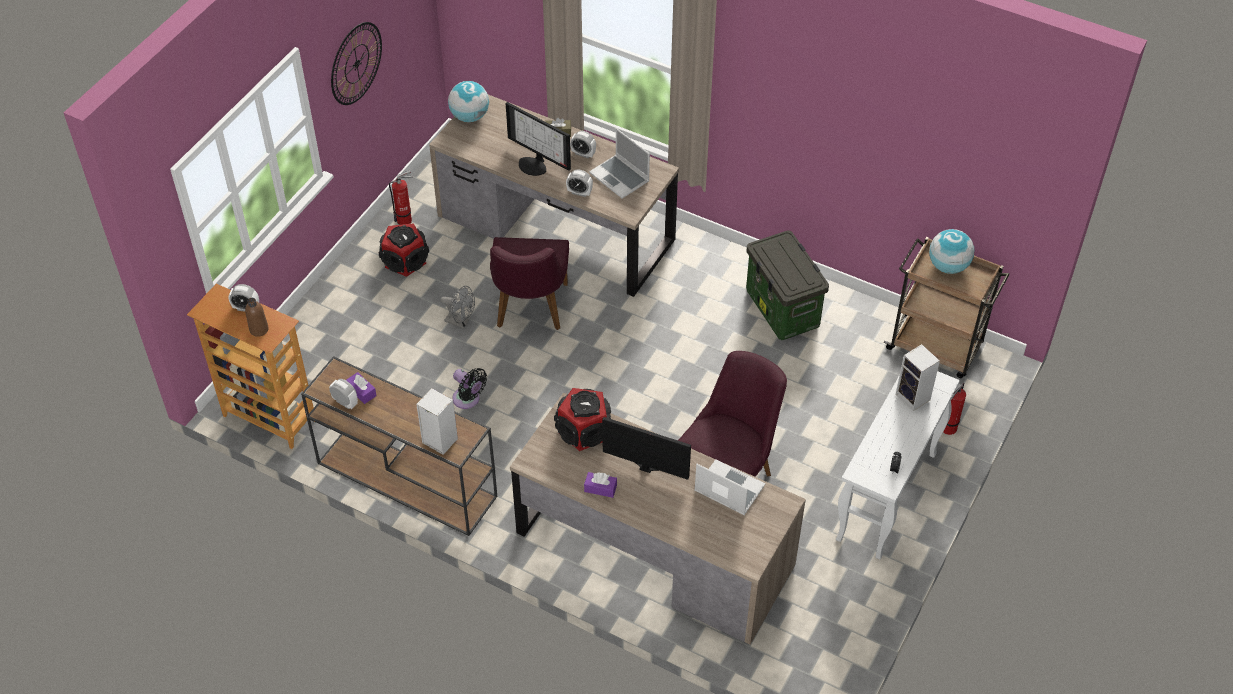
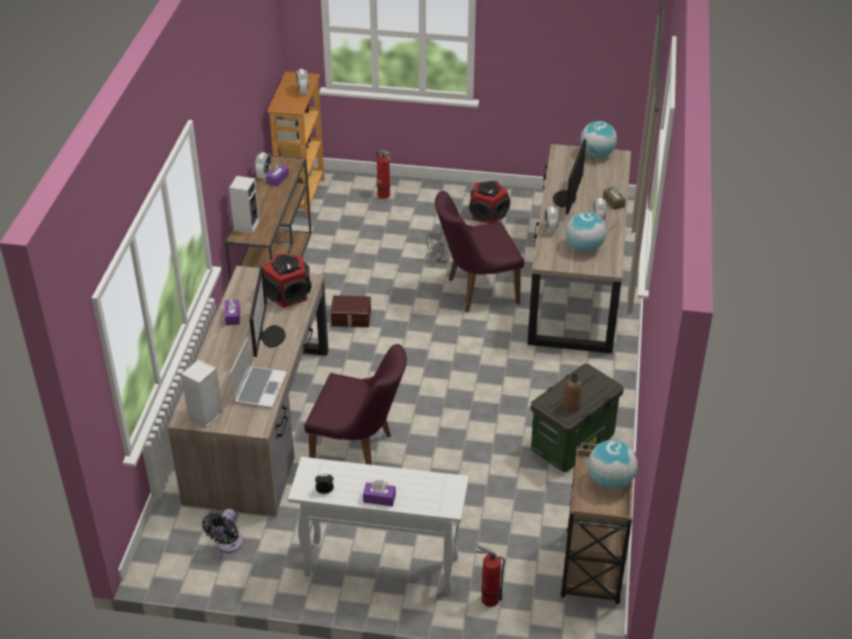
camera: 70 degrees right, 10 degrees down
brown bottle [245,298,269,337] -> brown bottle moved to [563,374,582,412]
wall clock [331,22,382,105] -> none
fire extinguisher [389,170,413,225] -> fire extinguisher moved to [377,150,391,199]
black fan [452,368,487,409] -> black fan moved to [202,509,244,553]
laptop [589,128,650,199] -> globe [566,212,606,252]
speaker [896,344,940,411] -> speaker moved to [181,359,223,428]
none -> brown storage box [330,295,371,327]
none -> purple tissue box [363,480,396,506]

